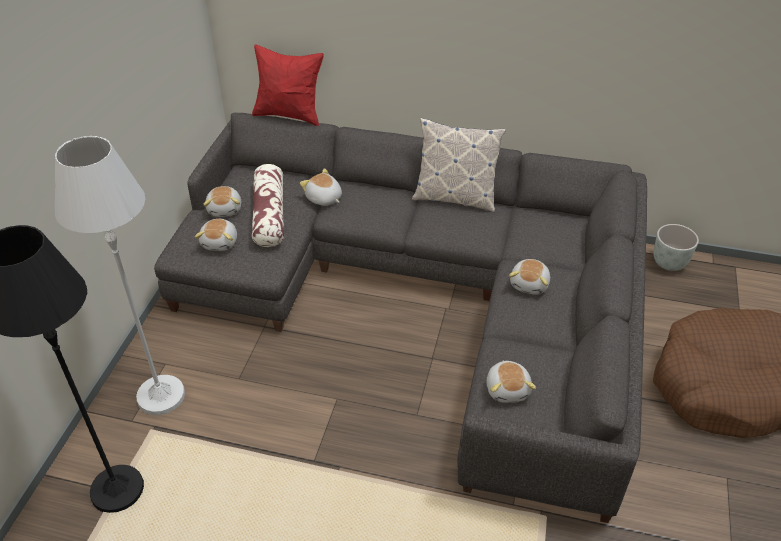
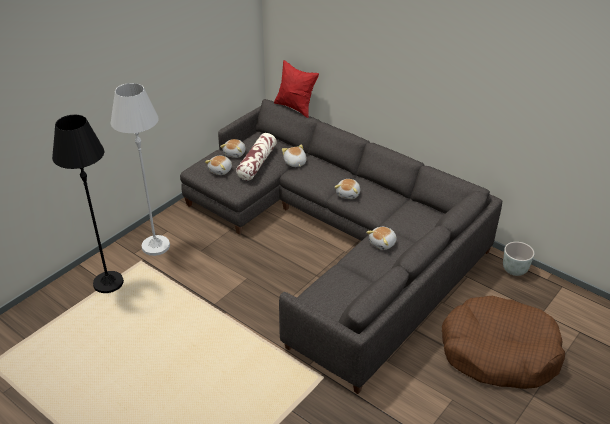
camera: 25 degrees right, 5 degrees down
pillow [412,118,506,212] -> none
plush toy [486,360,536,403] -> plush toy moved to [334,179,360,199]

